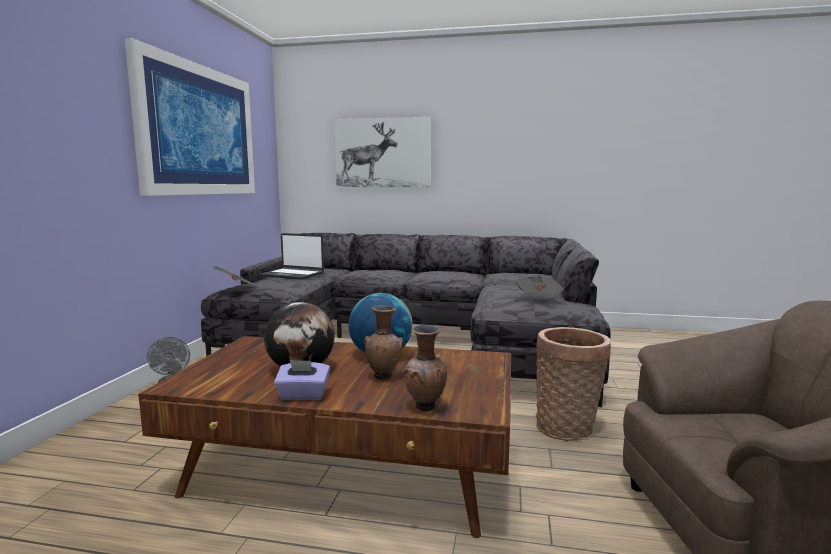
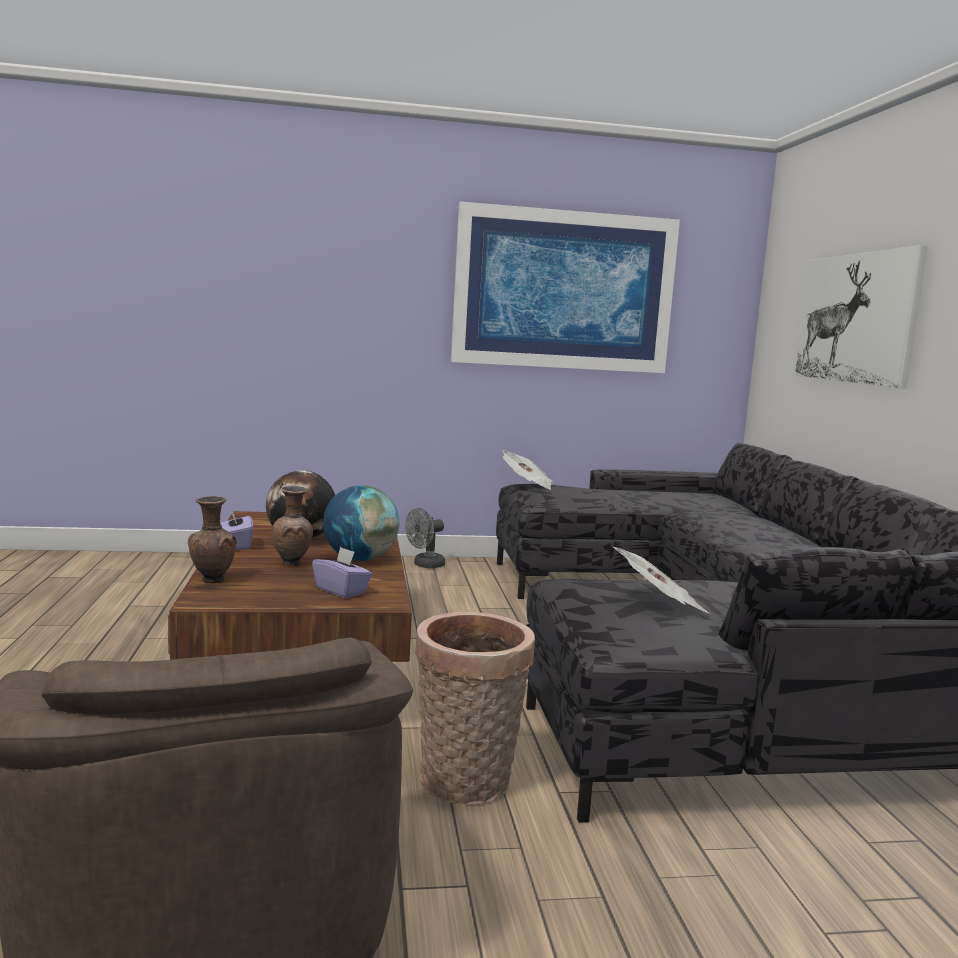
camera: 70 degrees right, 0 degrees up
laptop [260,233,324,280] -> none
none -> purple tissue box [312,547,372,598]

